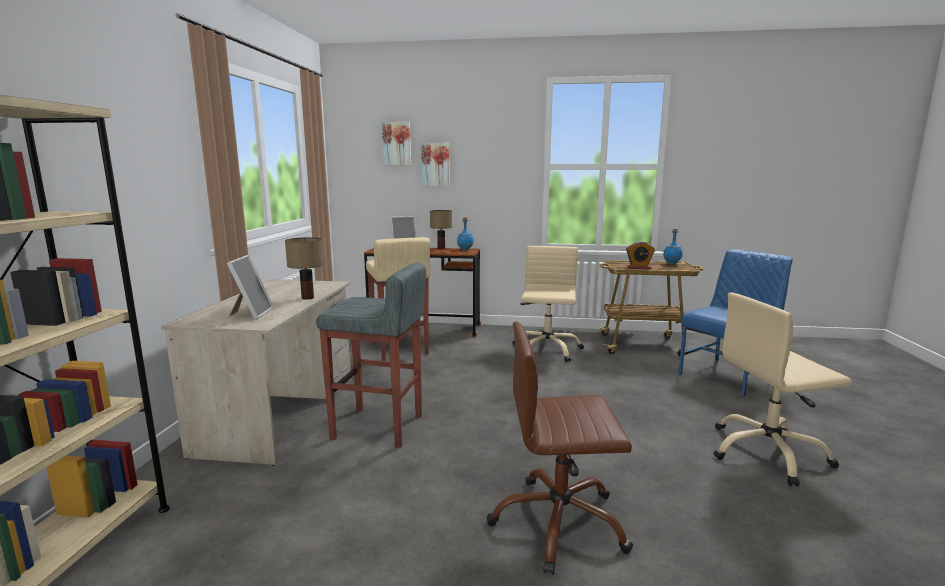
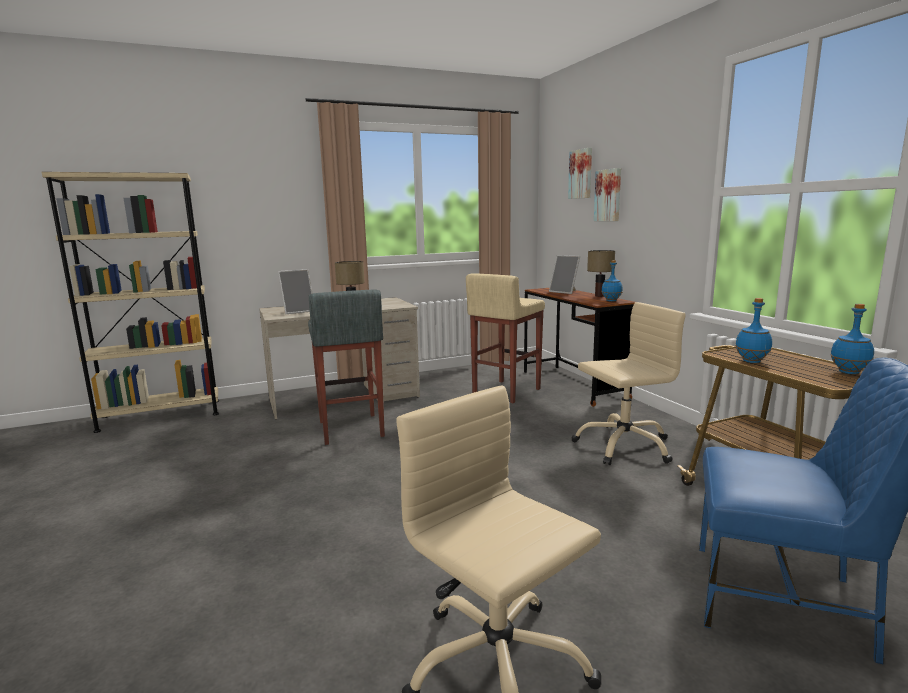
camera: 60 degrees right, 0 degrees up
brown office chair [487,321,633,575] -> none
alarm clock [626,241,655,269] -> blue bottle [735,298,772,363]

